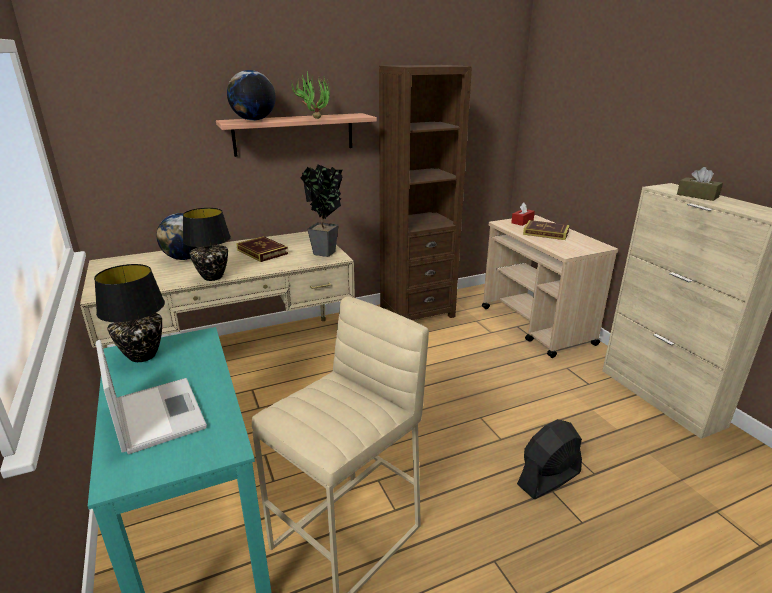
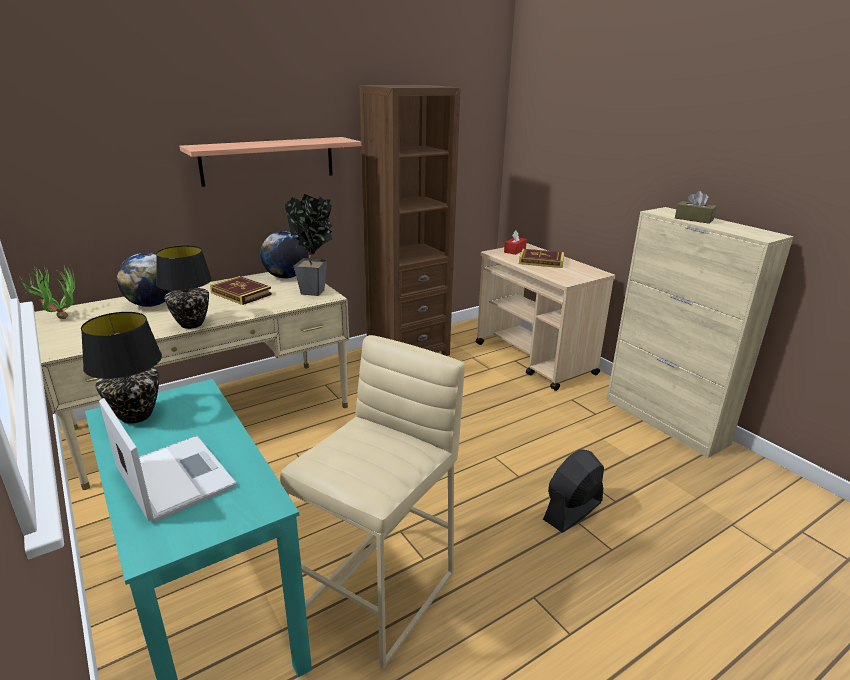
camera: 10 degrees left, 0 degrees up
globe [227,70,276,121] -> globe moved to [260,231,308,279]
potted plant [290,71,330,119] -> potted plant moved to [19,264,75,319]

